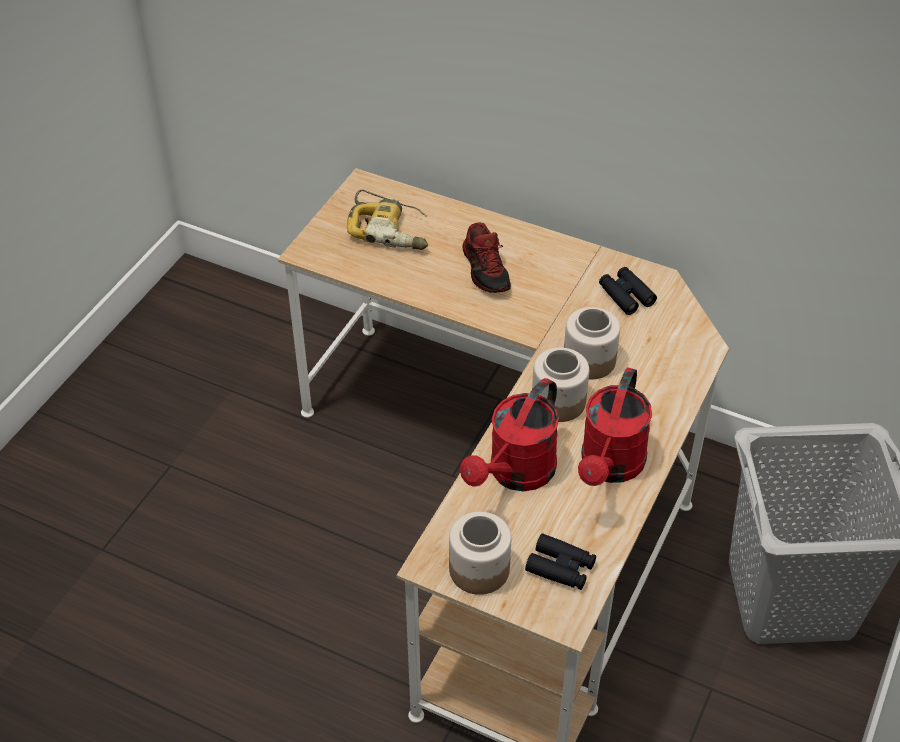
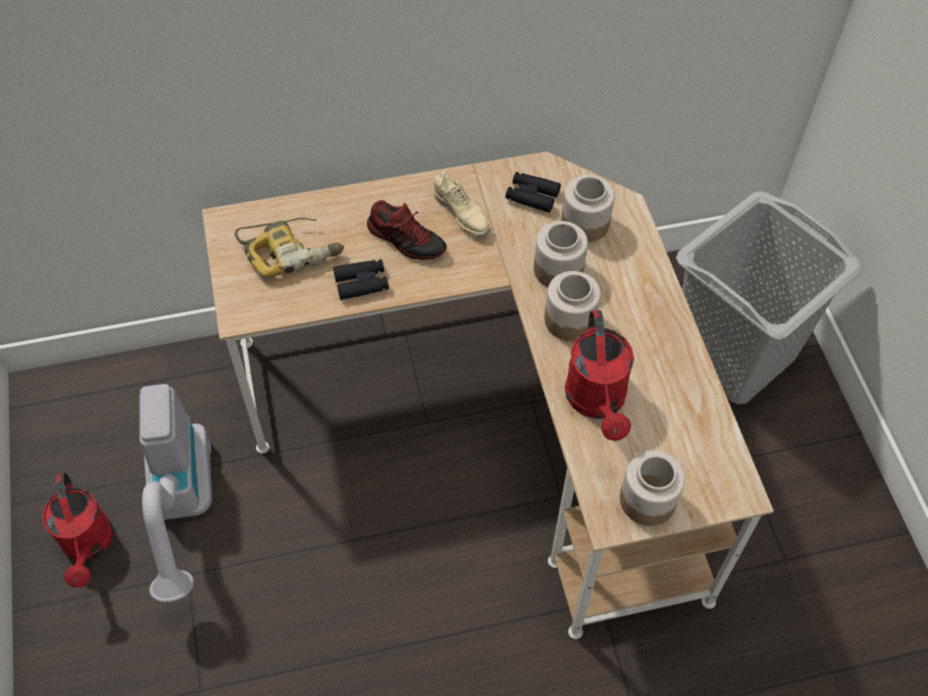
camera: 40 degrees left, 10 degrees up
black binoculars [525,533,596,590] -> black binoculars moved to [333,259,389,300]
red watering can [578,367,652,486] -> red watering can moved to [42,473,113,588]
none -> vacuum cleaner [139,384,212,603]
none -> beige shoe [434,170,490,237]
none -> jar [561,175,615,242]

